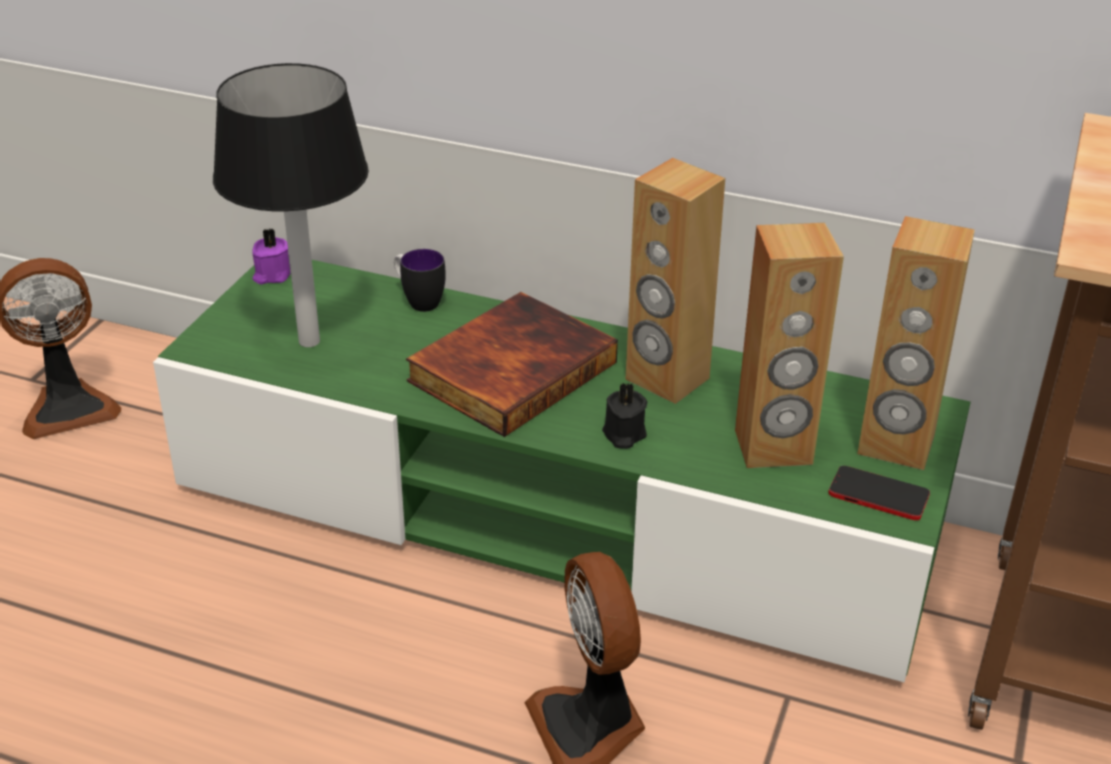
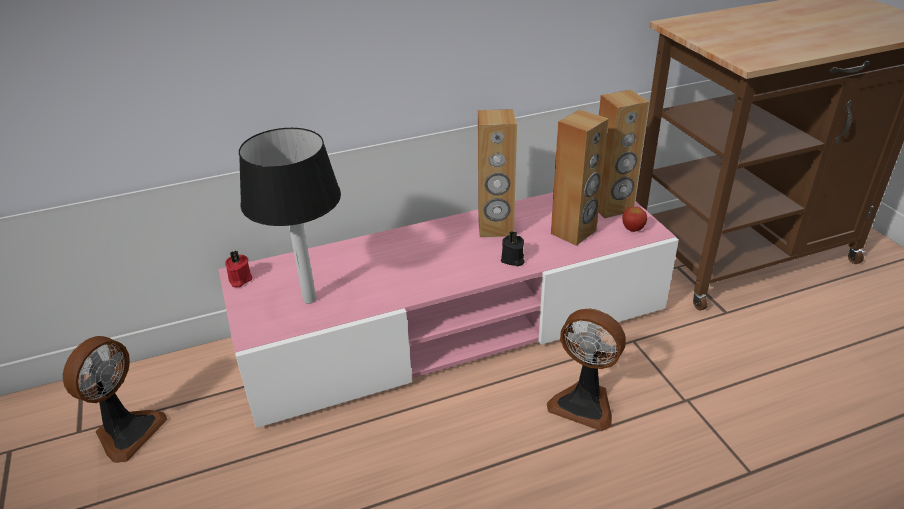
camera: 40 degrees left, 0 degrees up
green tv stand [153,260,971,682] -> pink tv stand [218,192,679,428]
purple candle [252,228,290,285] -> red candle [225,251,252,287]
mug [394,249,446,312] -> none
book [406,292,618,437] -> none
phone [828,466,930,520] -> apple [622,207,647,232]

